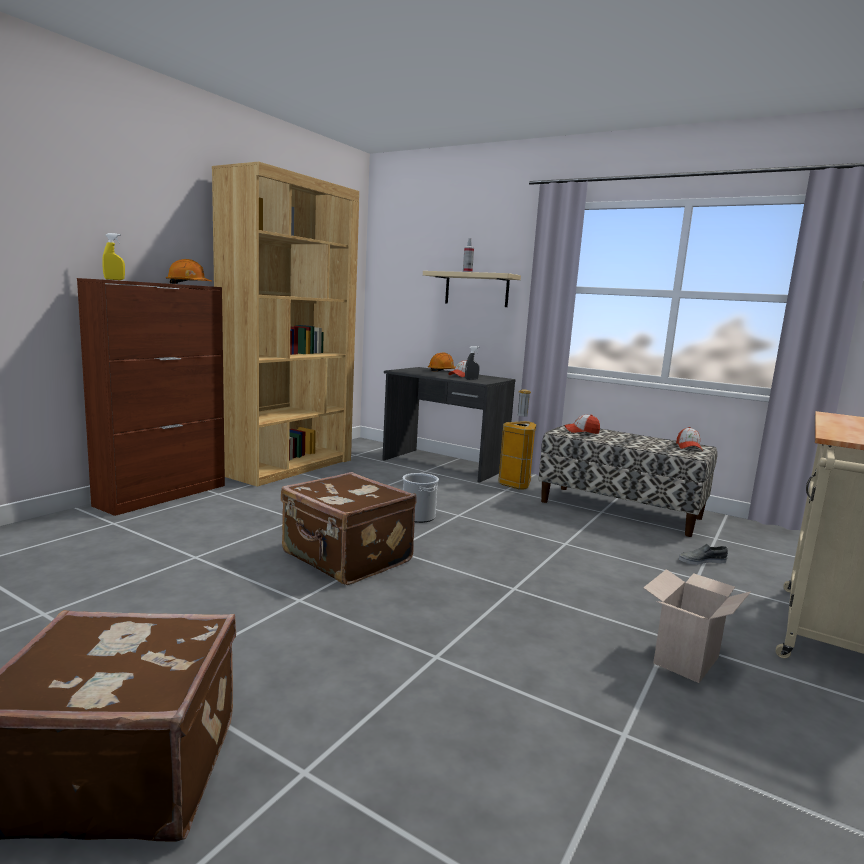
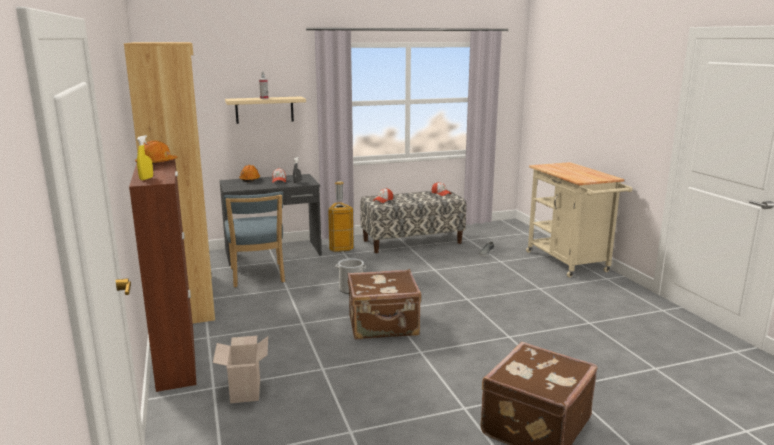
camera: 50 degrees left, 5 degrees up
cardboard box [643,569,751,683] -> cardboard box moved to [213,336,268,403]
none -> blue chair [224,191,285,288]

